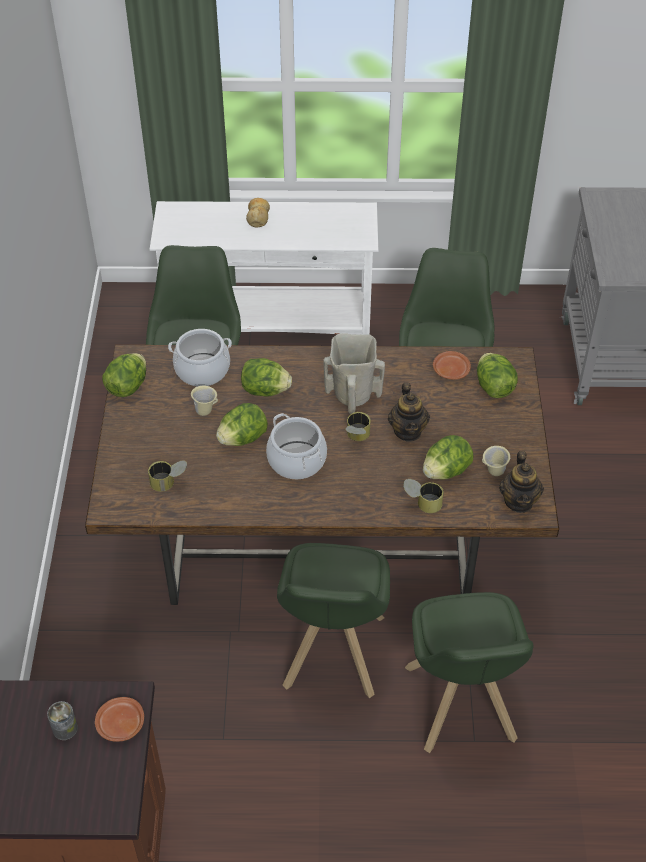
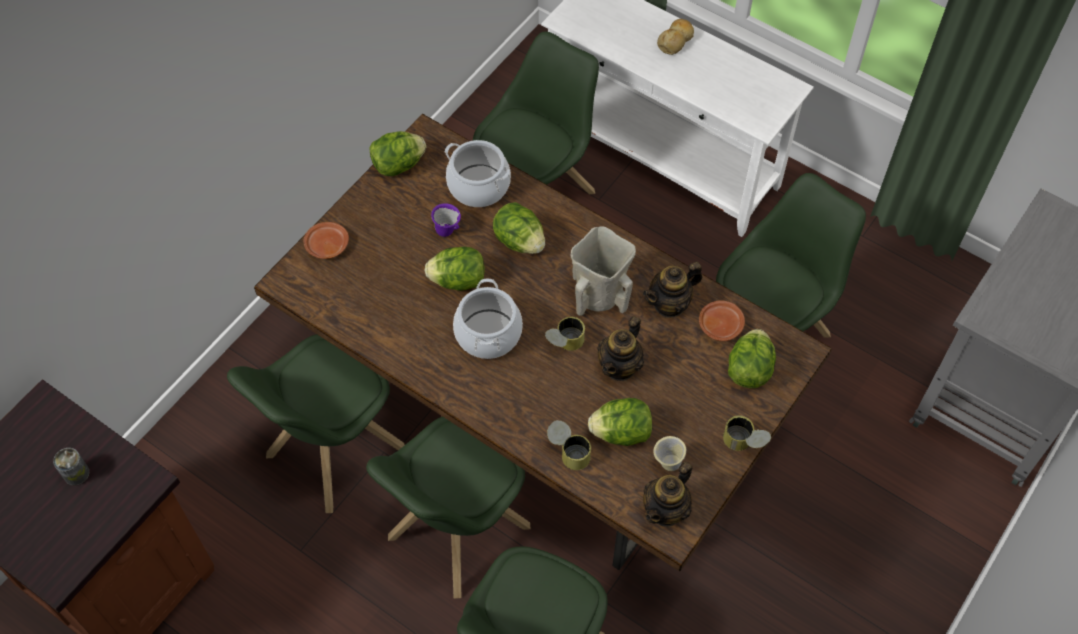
camera: 35 degrees right, 10 degrees up
brown plate [95,697,144,742] -> brown plate moved to [304,222,349,259]
can [148,460,187,492] -> can moved to [723,415,771,451]
beige mug [191,386,218,416] -> purple mug [431,203,461,237]
none -> green chair [227,334,405,513]
none -> teapot [643,261,702,318]

